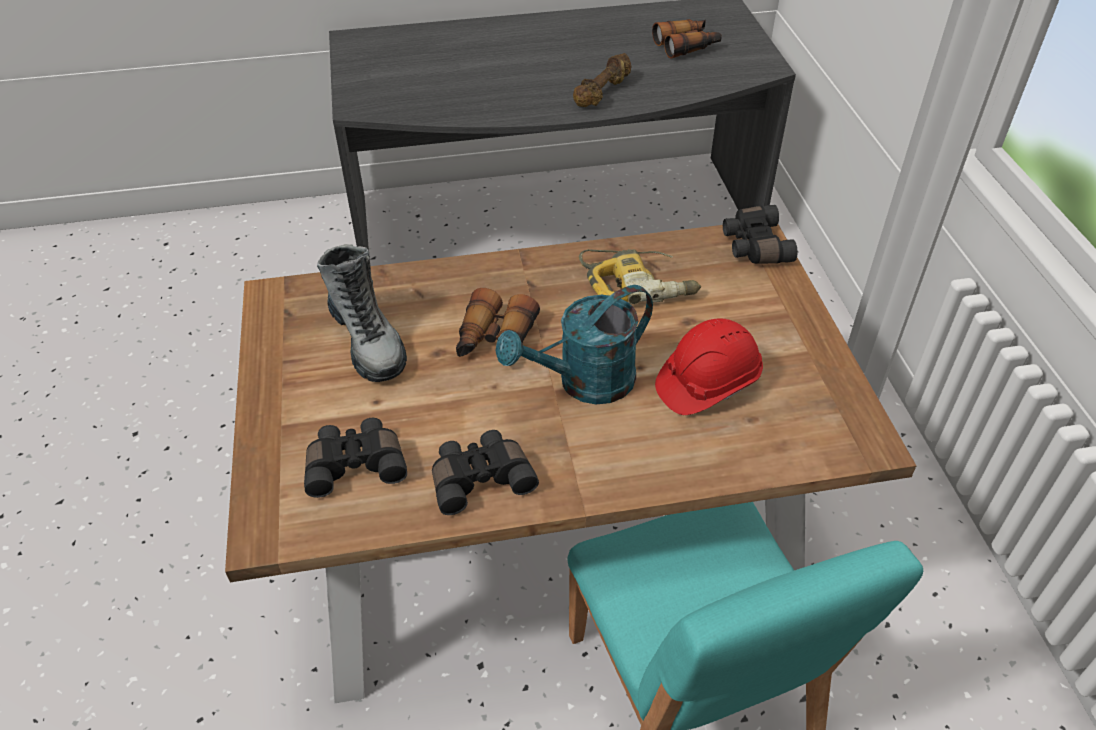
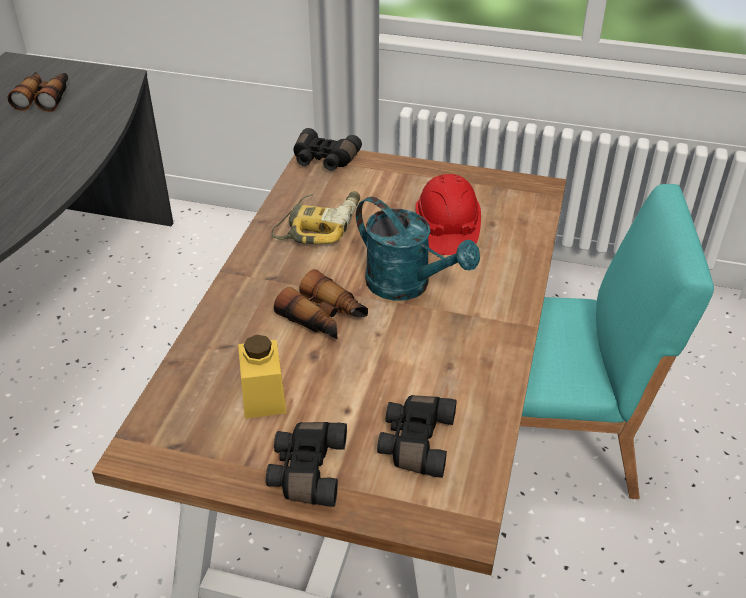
camera: 65 degrees left, 5 degrees down
boot [317,244,407,382] -> yellow jar [238,335,287,419]
black binoculars [432,430,539,515] -> black binoculars moved to [266,422,347,507]
turquoise watering can [495,285,653,405] -> turquoise watering can turned 45 degrees counterclockwise [356,197,480,301]
brown dumbbell [573,53,631,107] -> none

